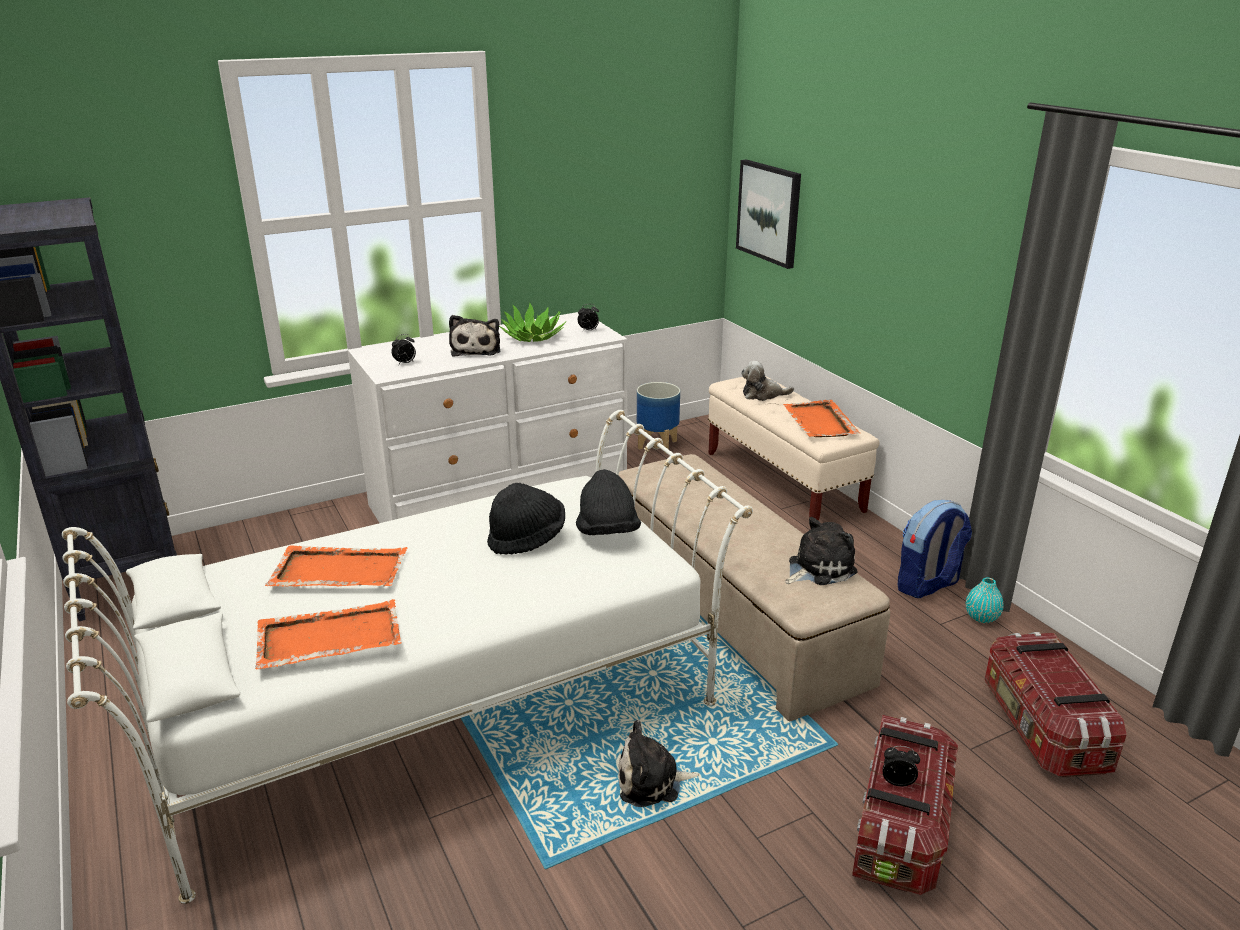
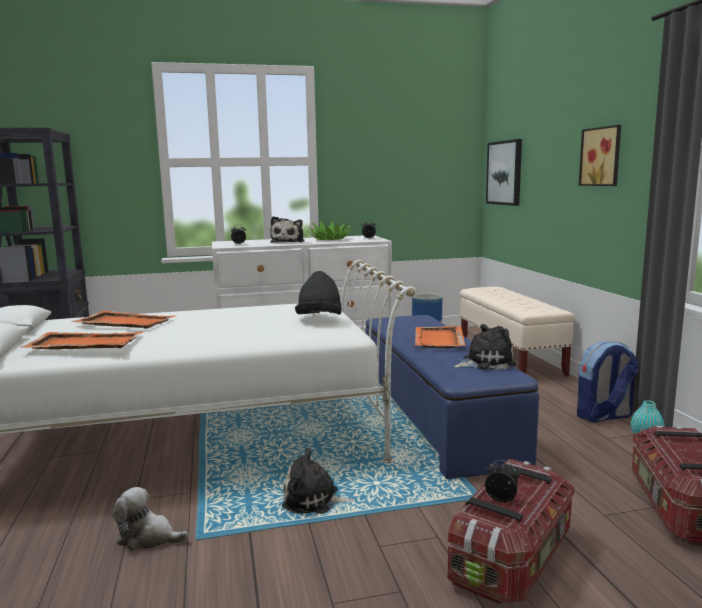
camera: 15 degrees right, 15 degrees down
black hat [487,483,565,554] -> none
beige bench [619,454,890,721] -> blue bench [366,315,539,479]
plush toy [741,361,794,401] -> plush toy moved to [112,487,189,551]
orange tray [783,400,860,437] -> orange tray moved to [415,326,466,348]
none -> picture [579,125,621,186]

